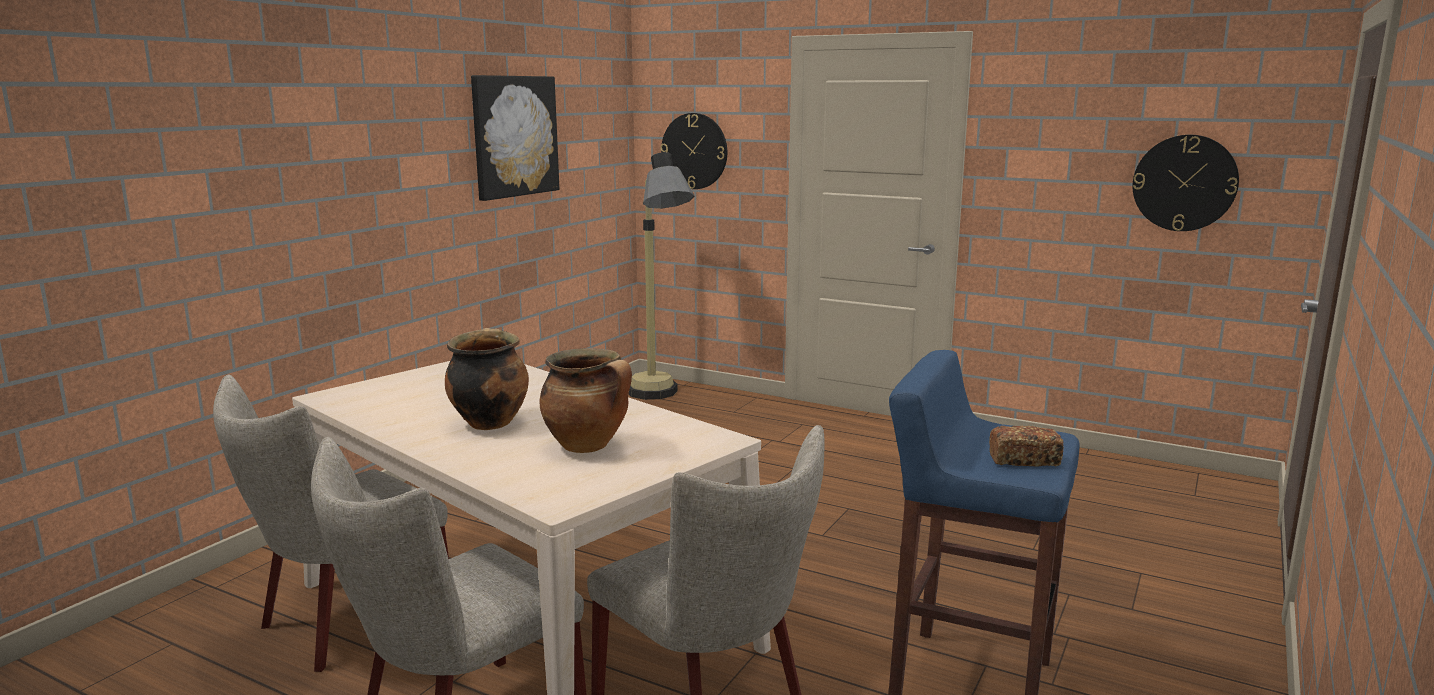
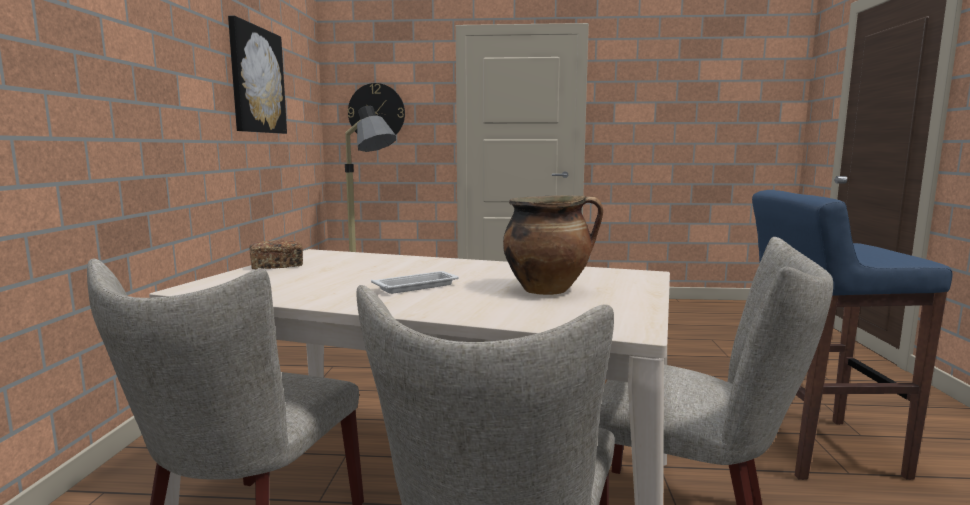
camera: 25 degrees left, 5 degrees down
cooking pot [445,328,529,430] -> white tray [371,271,459,294]
bread [989,426,1064,467] -> bread moved to [249,240,303,269]
wall clock [1133,135,1239,231] -> none

